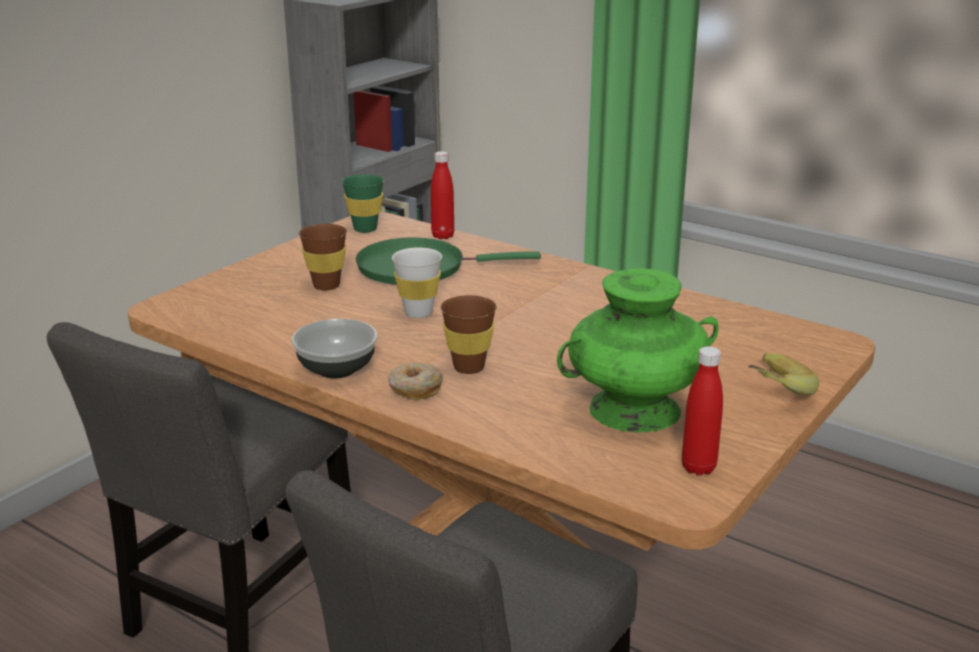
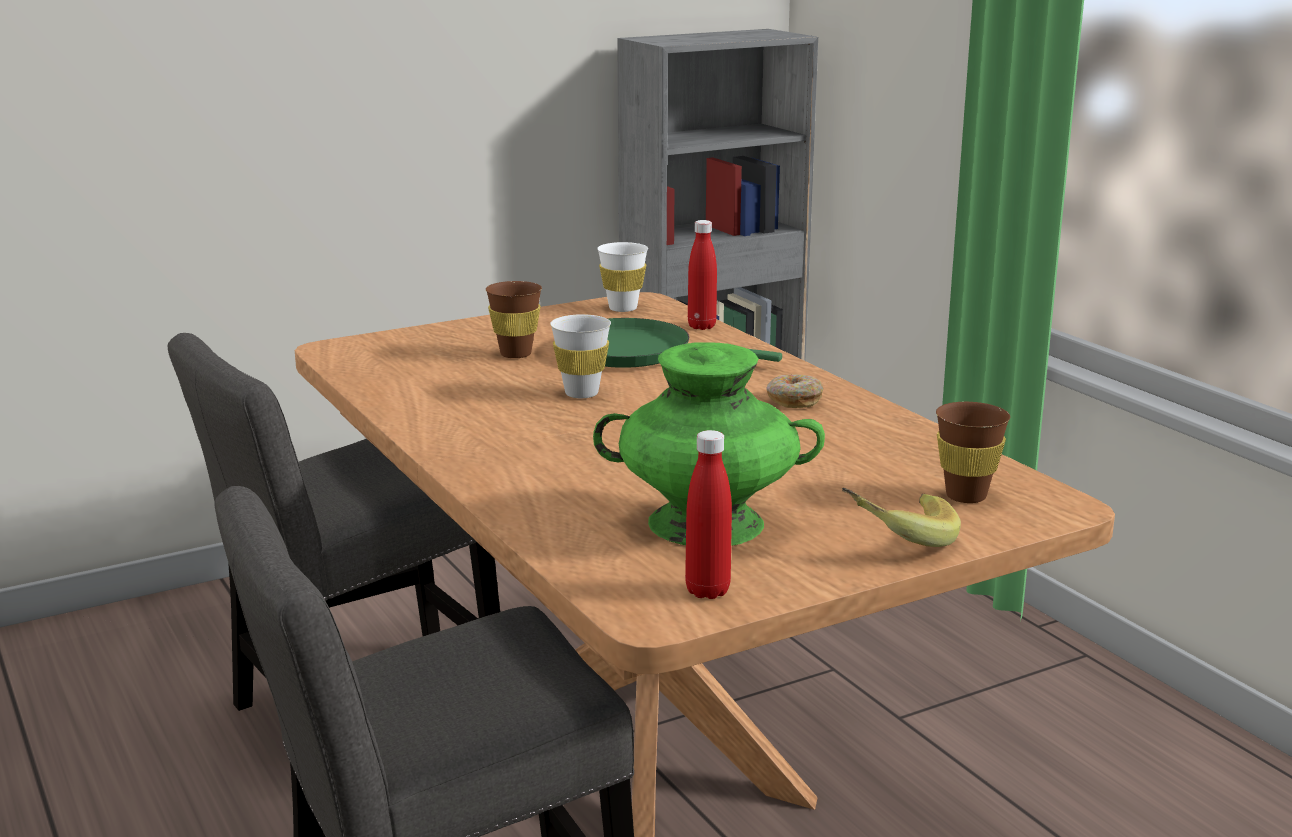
camera: 25 degrees right, 5 degrees down
bowl [292,319,377,379] -> none
green cup [342,174,384,233] -> white cup [597,242,648,312]
donut [388,363,443,400] -> donut moved to [766,375,824,408]
brown cup [441,295,497,374] -> brown cup moved to [936,402,1010,503]

